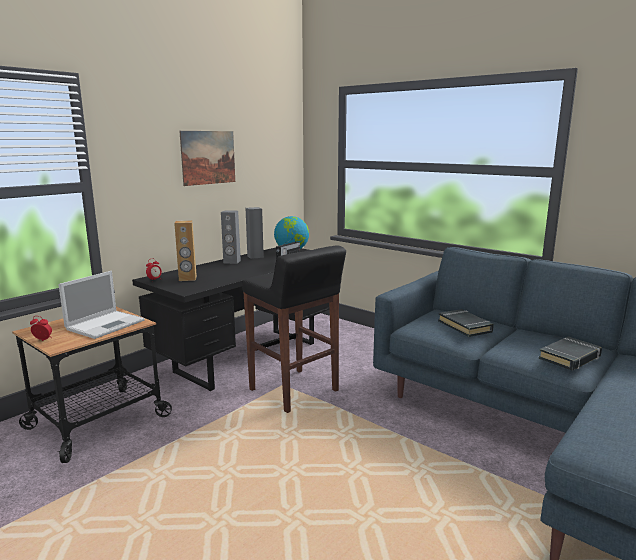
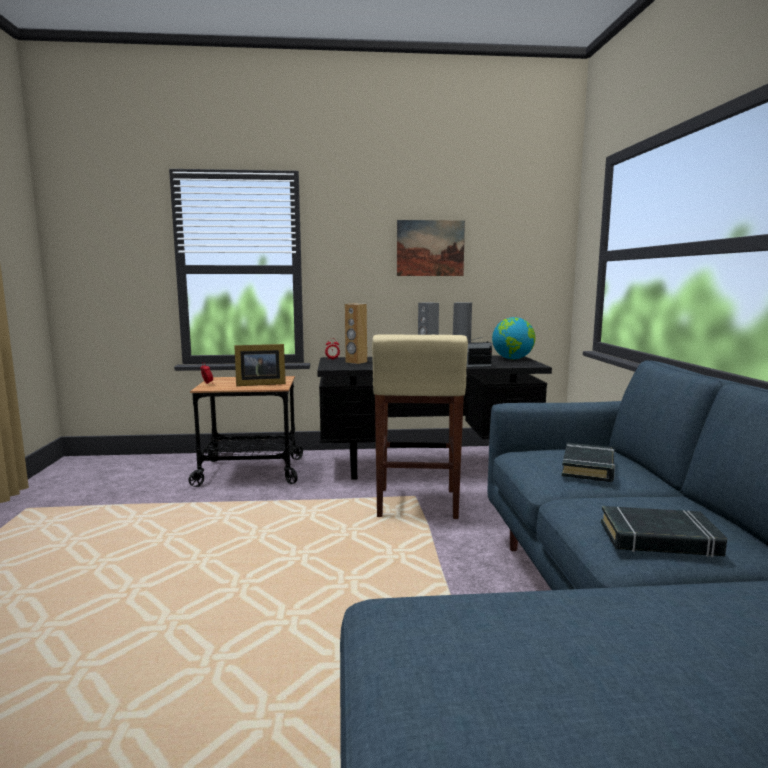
camera: 45 degrees right, 5 degrees down
laptop [58,271,145,339] -> picture frame [234,344,286,386]
black stool [242,245,346,413] -> beige stool [372,334,468,519]

